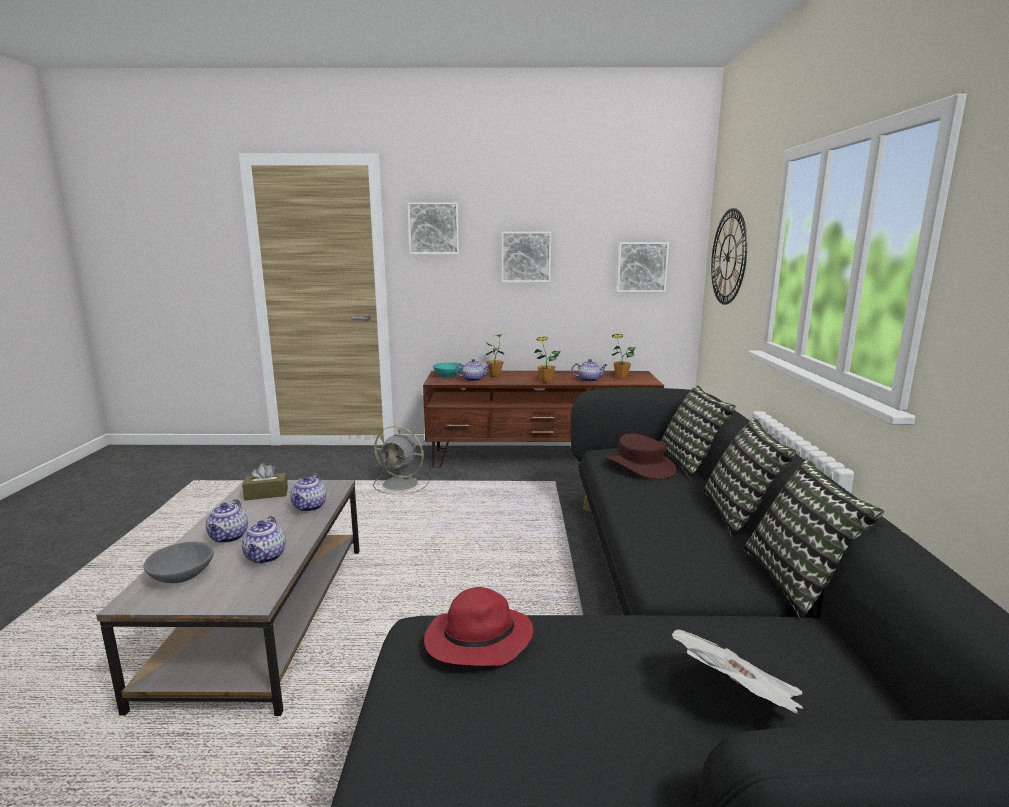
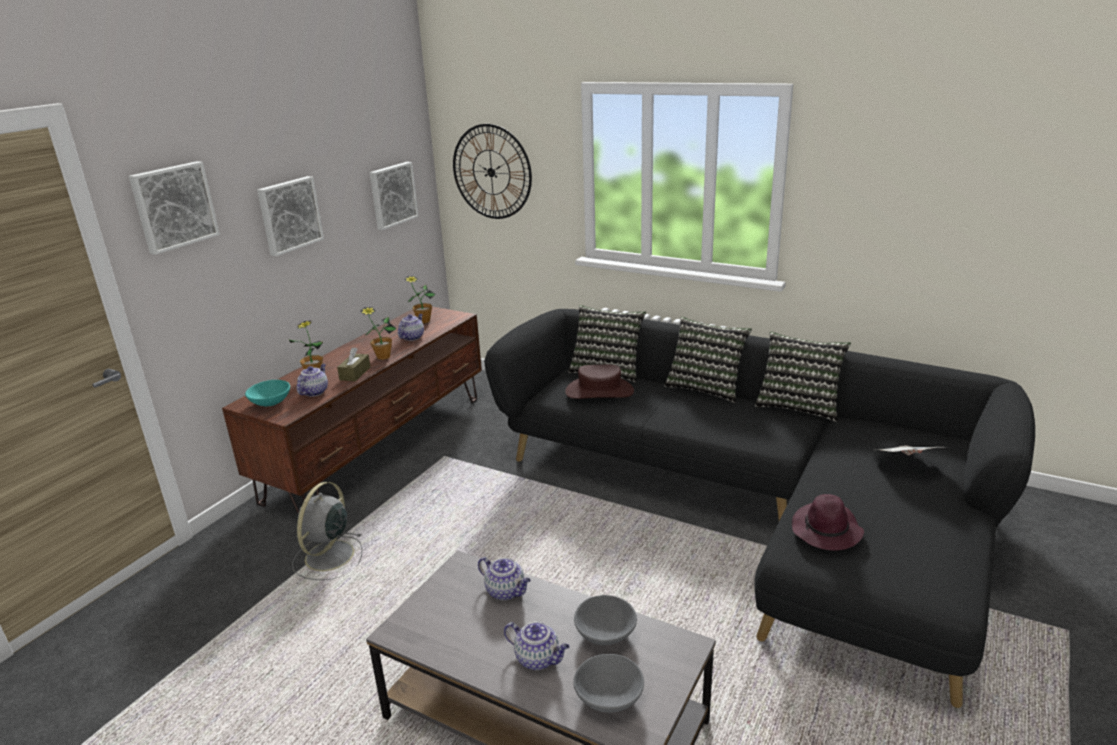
camera: 60 degrees left, 10 degrees up
brown tissue box [242,463,288,500] -> brown tissue box moved to [337,347,370,381]
teapot [242,516,286,564] -> grey bowl [574,595,637,645]
grey fan [373,426,429,494] -> grey fan turned 150 degrees clockwise [292,482,362,580]
red hat [424,587,534,666] -> purple hat [792,494,864,550]

